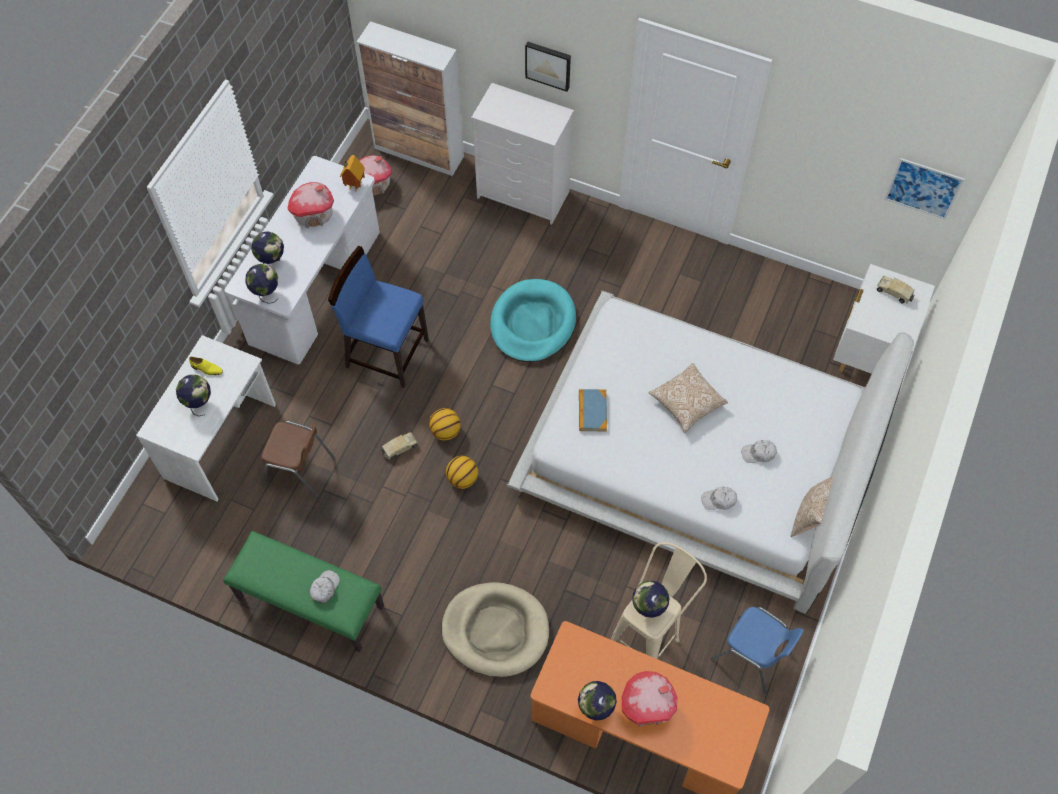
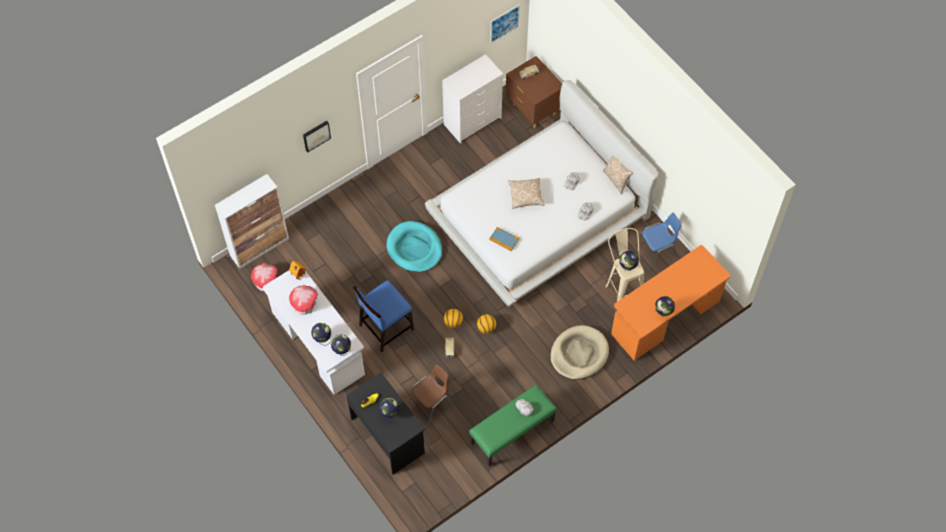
camera: 60 degrees left, 0 degrees up
white desk [136,335,276,501] -> black desk [346,373,425,475]
white dresser [471,83,574,225] -> white dresser moved to [442,54,503,144]
toy house [622,671,677,727] -> none
white nightstand [833,264,935,374] -> brown nightstand [506,56,562,128]

